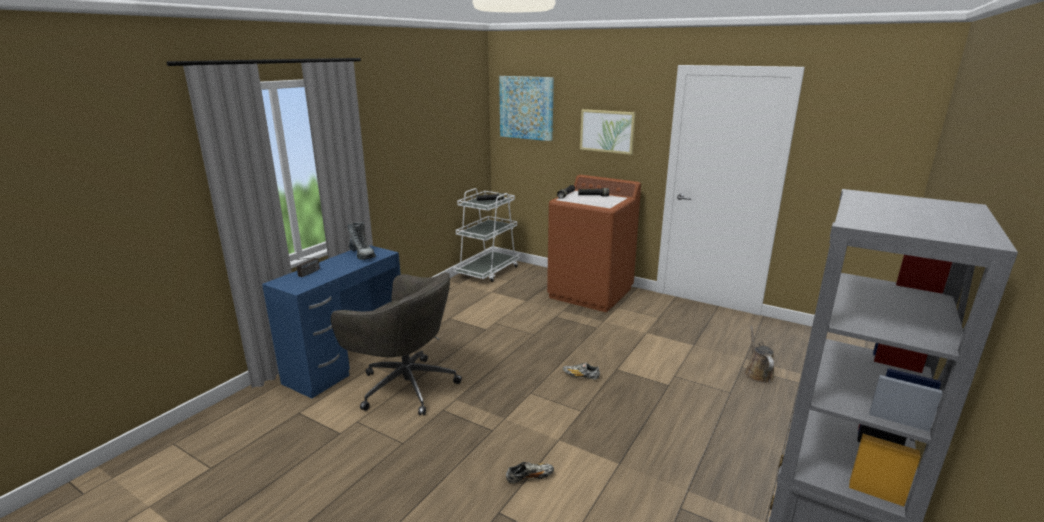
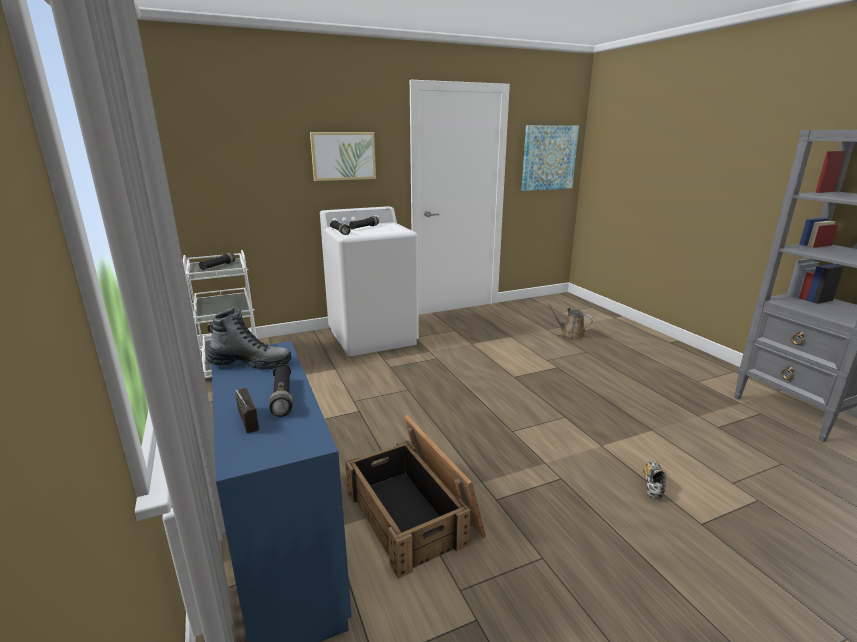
camera: 55 degrees left, 0 degrees up
grey office chair [331,272,462,415] -> crate [345,415,486,579]
picture [499,76,554,141] -> picture moved to [522,125,579,191]
brown washing machine [547,175,641,312] -> white washing machine [320,206,419,356]
shoe [563,362,600,380] -> none
none -> black flashlight [269,364,293,417]

